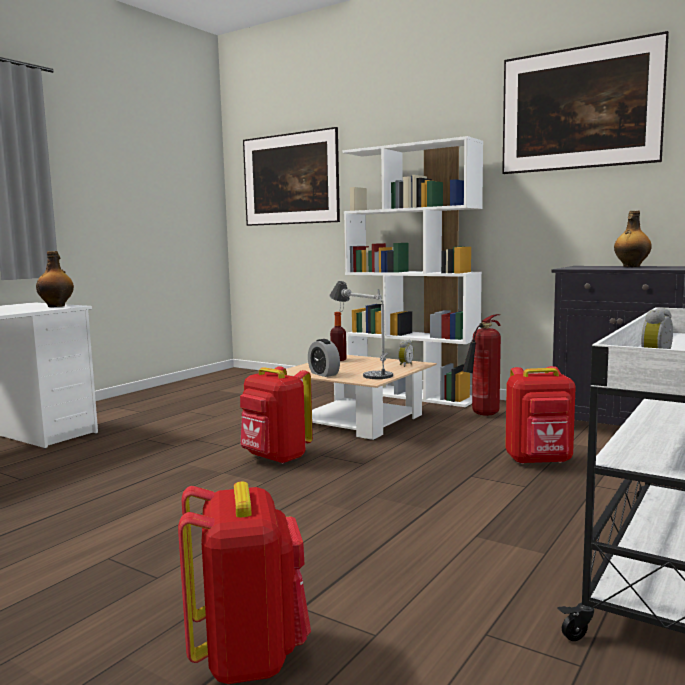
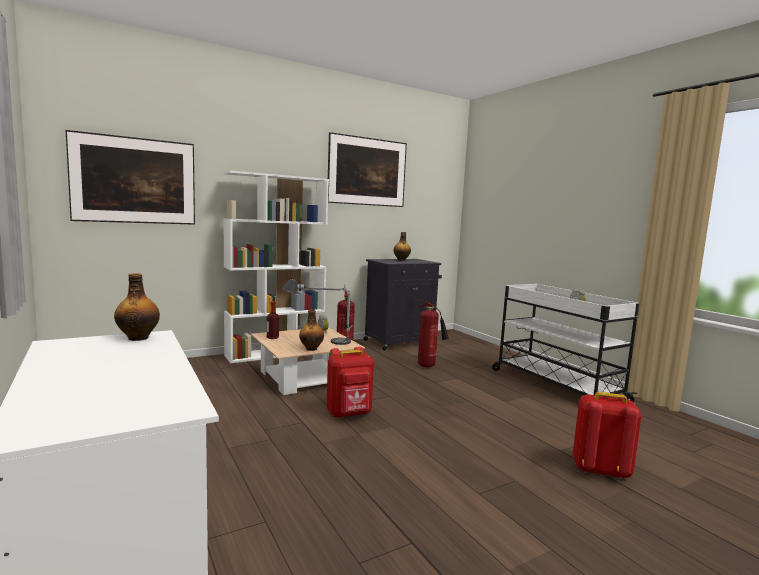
camera: 65 degrees left, 0 degrees up
alarm clock [308,339,340,377] -> bottle [299,310,324,351]
red backpack [505,366,576,464] -> fire extinguisher [418,301,449,367]

